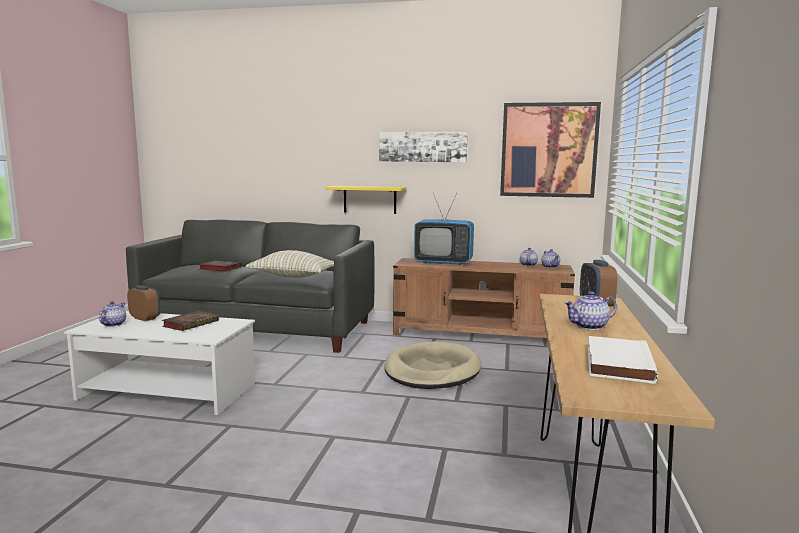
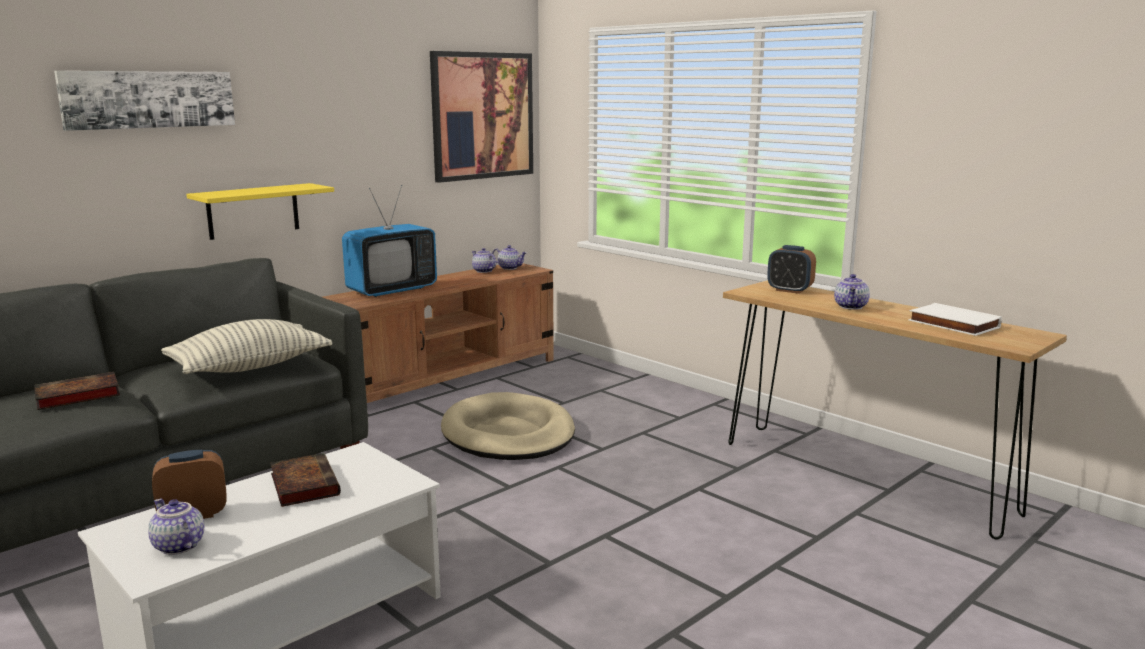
camera: 55 degrees left, 5 degrees up
picture [379,132,468,162] -> picture moved to [54,71,235,131]

